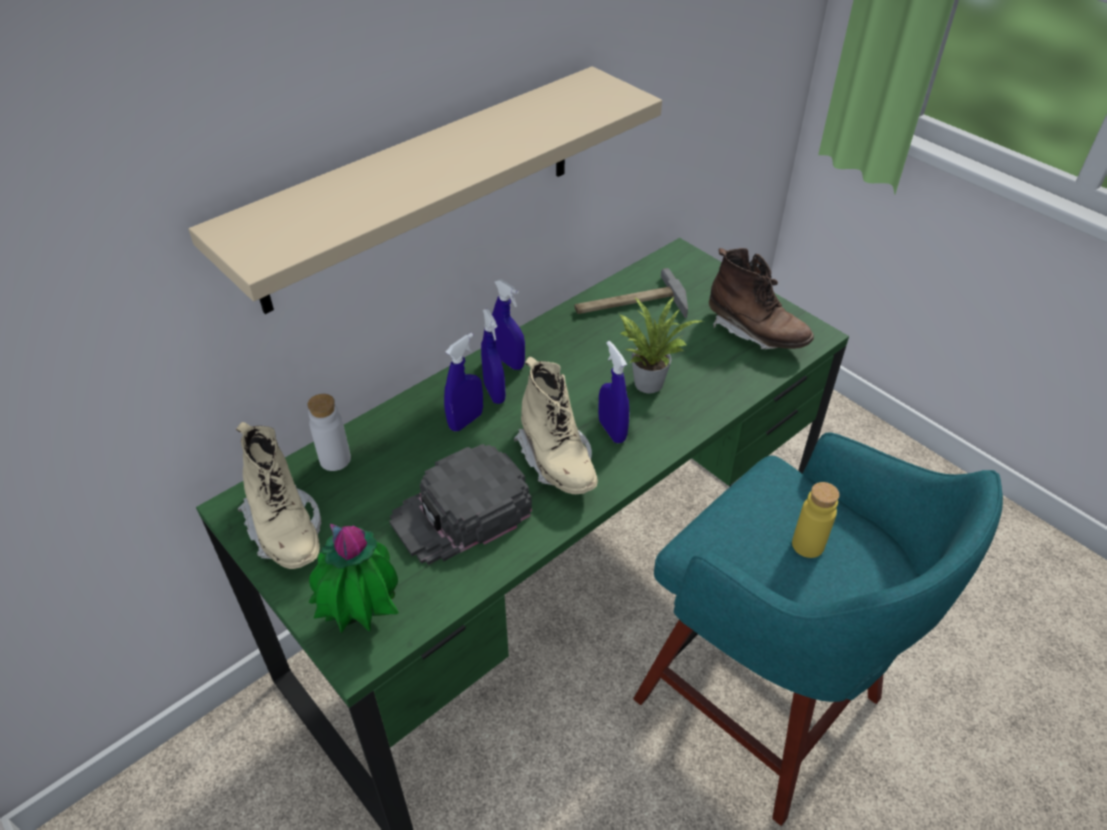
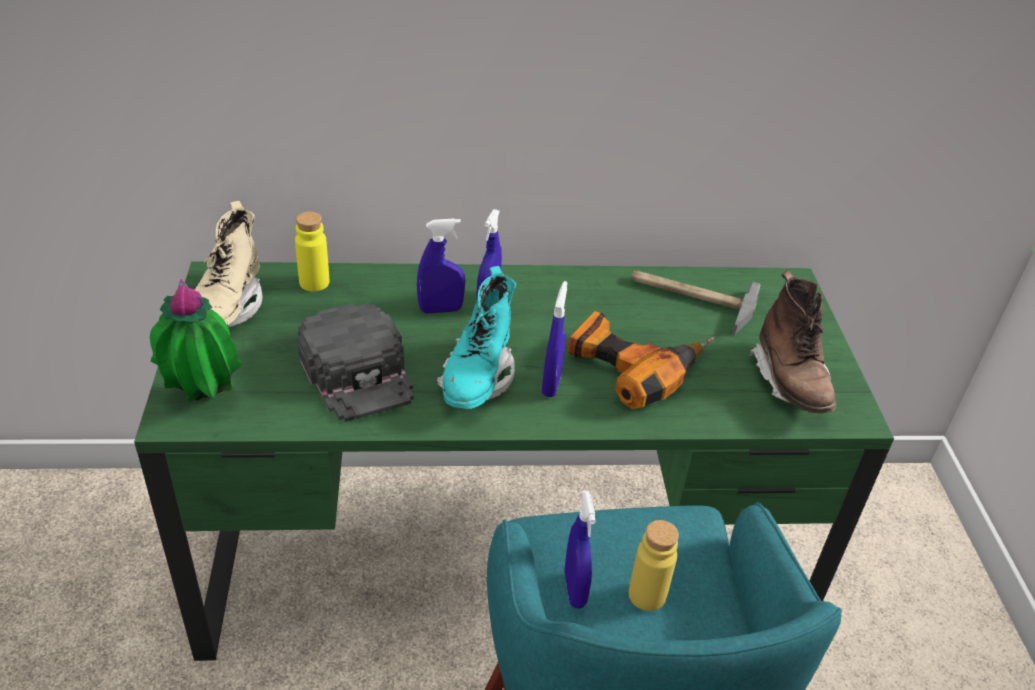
camera: 35 degrees right, 5 degrees down
beige shelf [188,66,662,314] -> none
white bottle [307,394,351,471] -> yellow bottle [295,211,329,292]
black cap [389,444,532,565] -> black cap turned 120 degrees counterclockwise [297,303,414,422]
blue spray bottle [492,279,525,370] -> blue spray bottle moved to [564,491,596,608]
beige boot [514,357,598,494] -> turquoise boot [437,266,516,409]
potted plant [620,297,702,393] -> power drill [567,311,715,409]

